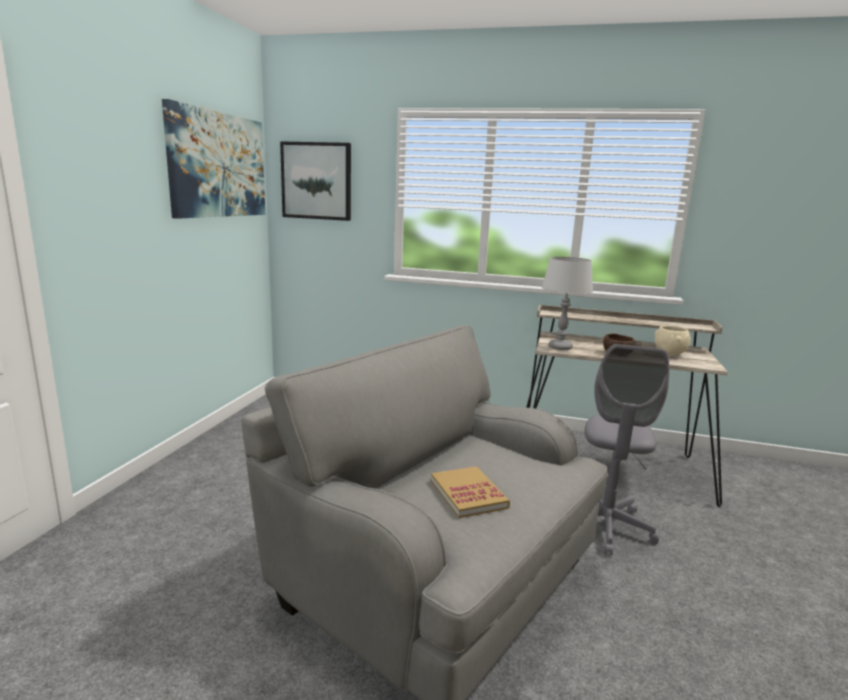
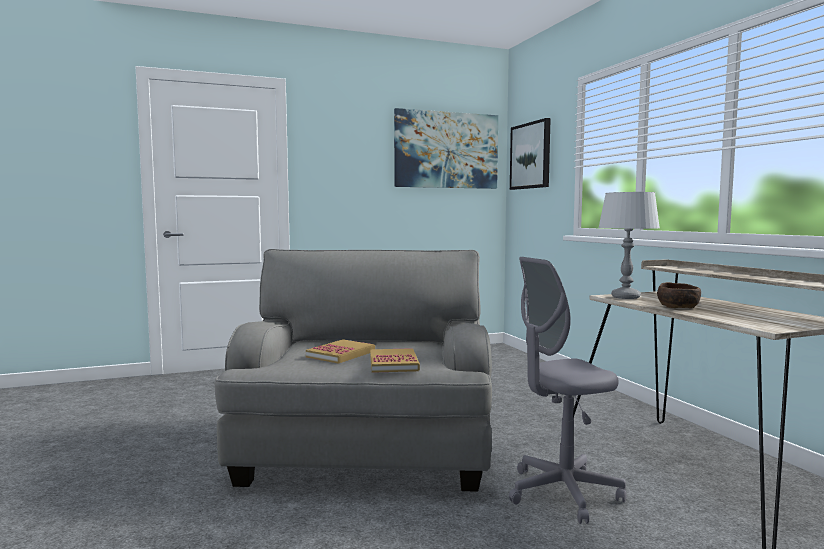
camera: 55 degrees right, 10 degrees down
beige bowl [655,326,691,355] -> none
none -> book [370,348,420,373]

